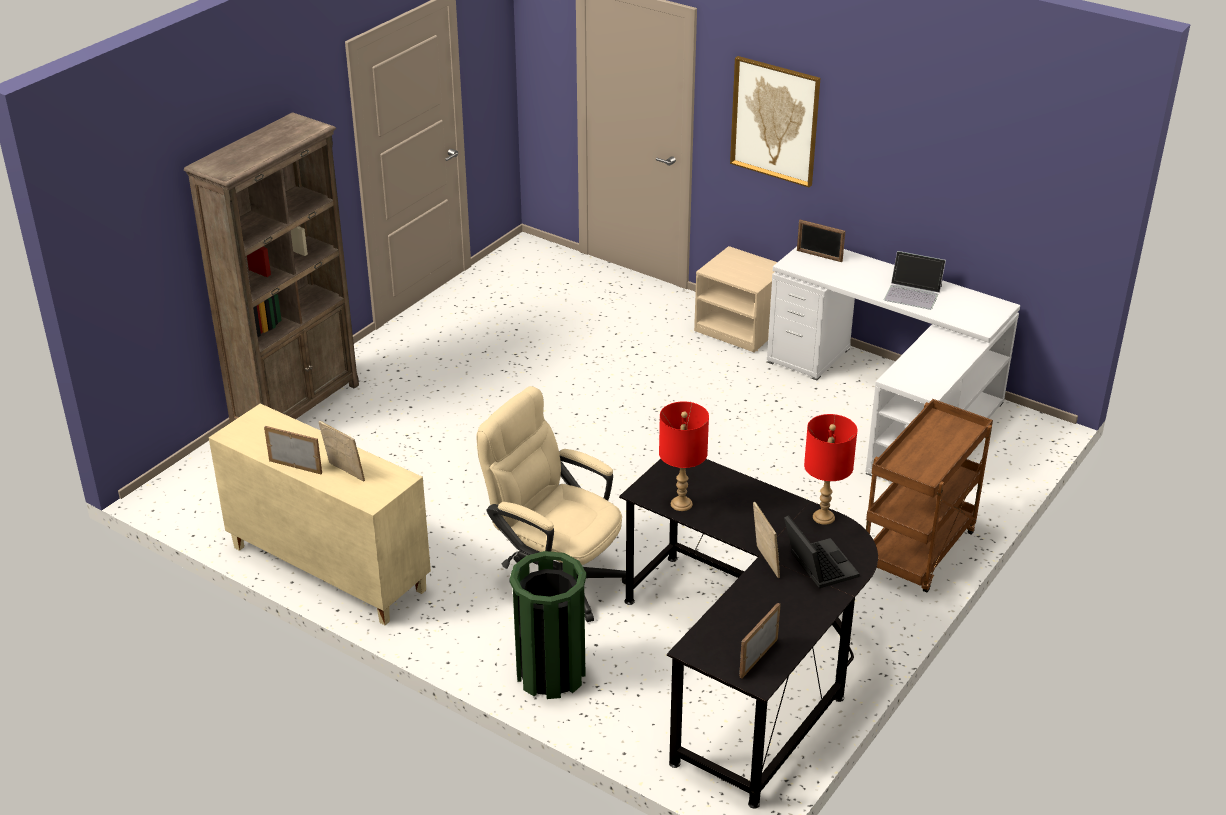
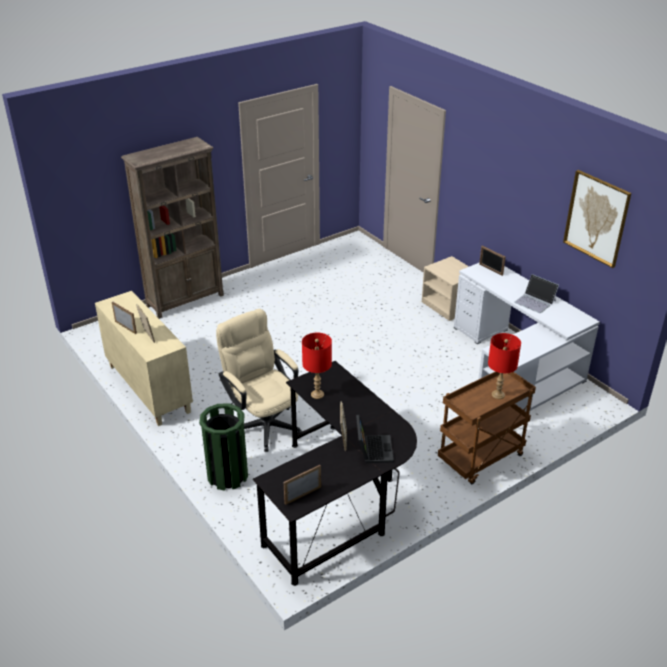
camera: 20 degrees right, 0 degrees up
picture [730,56,820,187] -> picture moved to [563,170,631,268]
red table lamp [804,414,858,525] -> red table lamp moved to [488,333,521,399]

